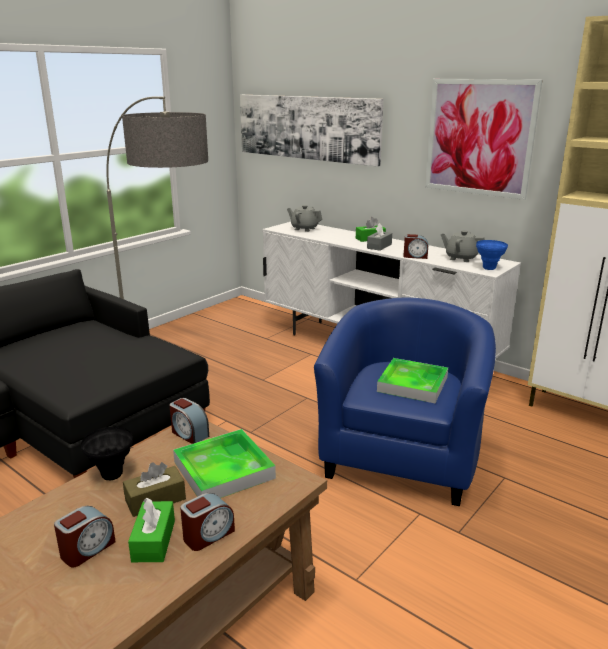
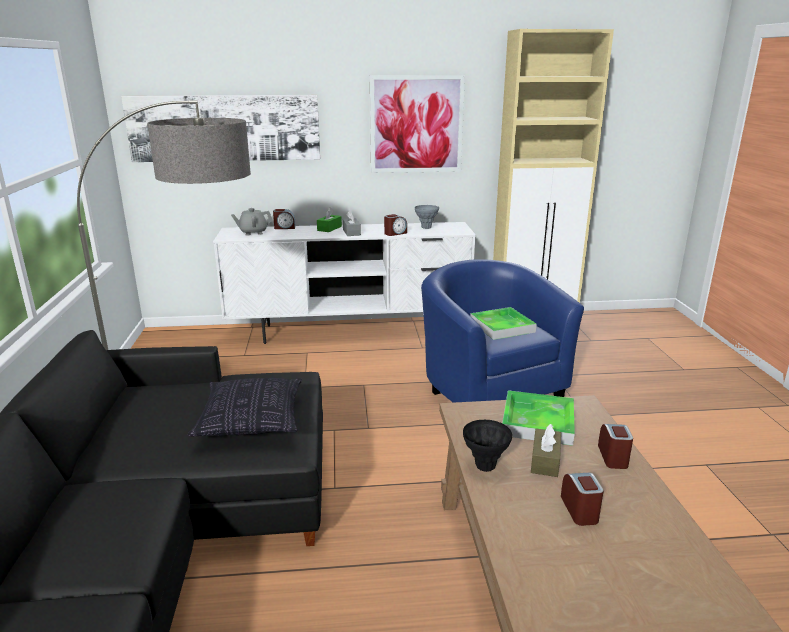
camera: 45 degrees left, 0 degrees up
green tissue box [128,498,175,562] -> none
alarm clock [169,398,209,444] -> alarm clock moved to [273,209,296,229]
grey teapot [441,230,485,262] -> grey vase [415,205,439,229]
blue vase [476,240,508,270] -> none
none -> pillow [188,378,302,436]

